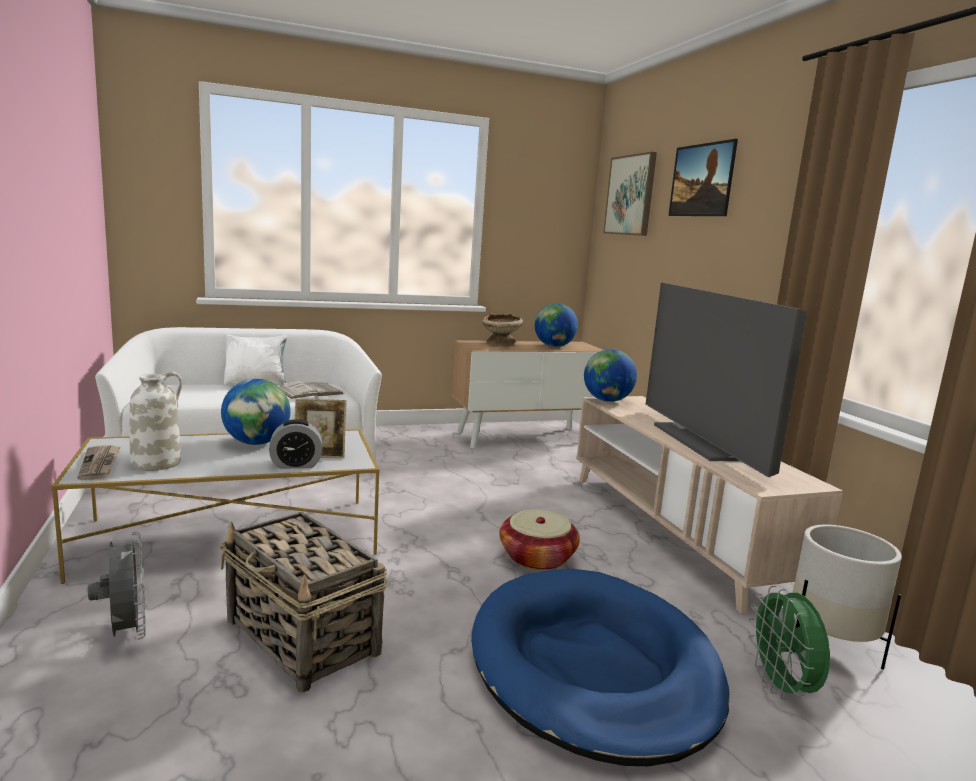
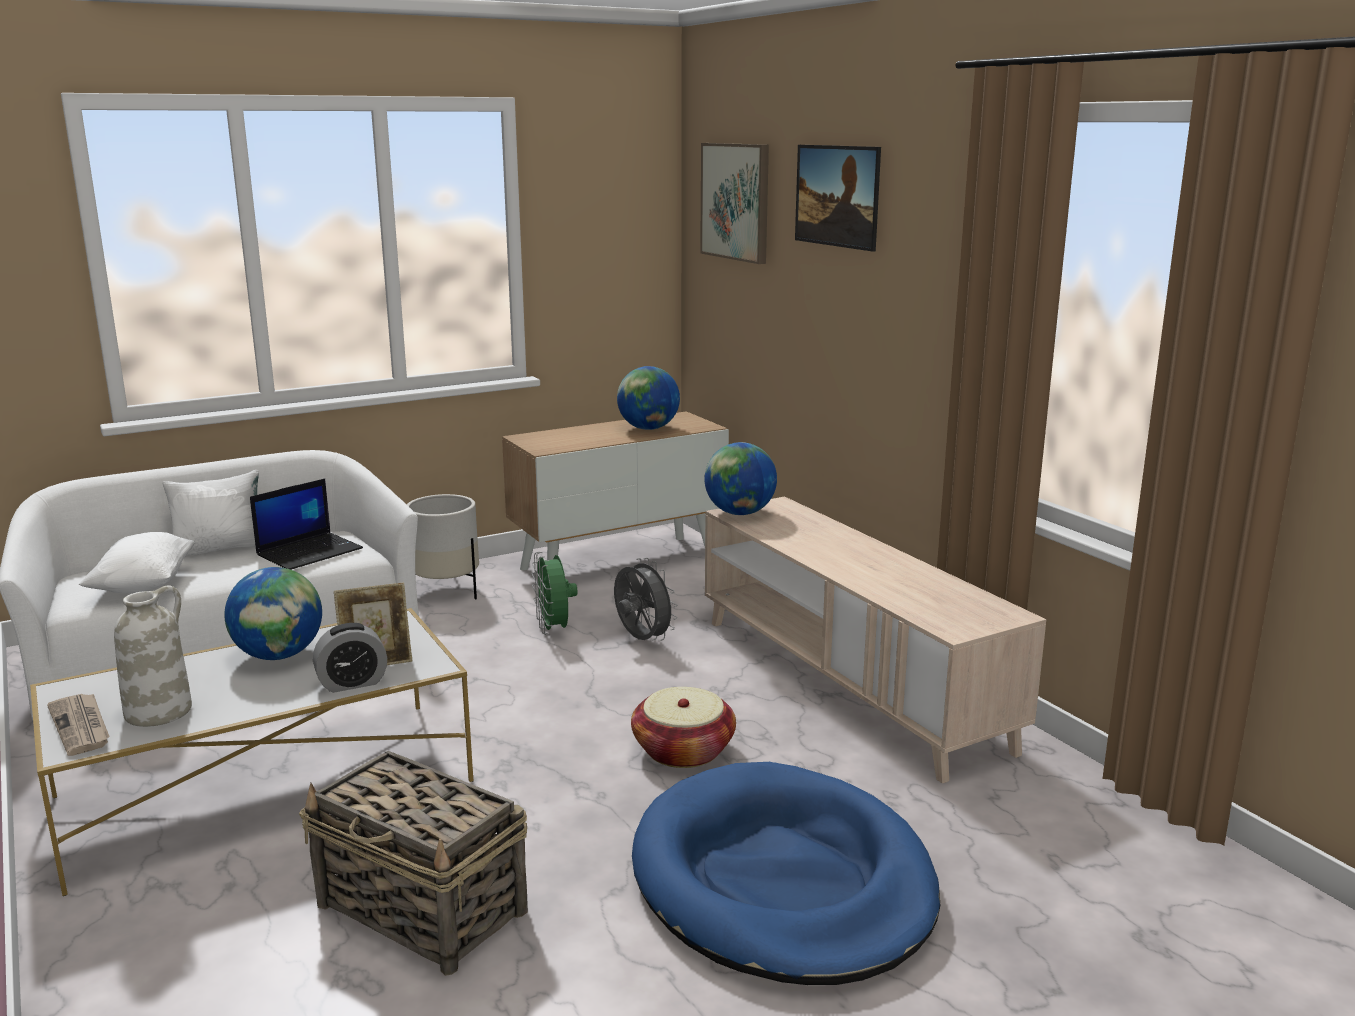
camera: 10 degrees left, 5 degrees up
grey fan [88,532,146,640] -> grey fan moved to [614,558,678,641]
white book [278,381,344,399] -> laptop [250,479,363,570]
beige bowl [482,313,523,346] -> none
television [645,282,808,477] -> none
green fan [748,586,830,700] -> green fan moved to [532,552,578,635]
white planter [791,525,902,670] -> white planter moved to [407,494,479,600]
none -> white pillow [79,532,195,593]

